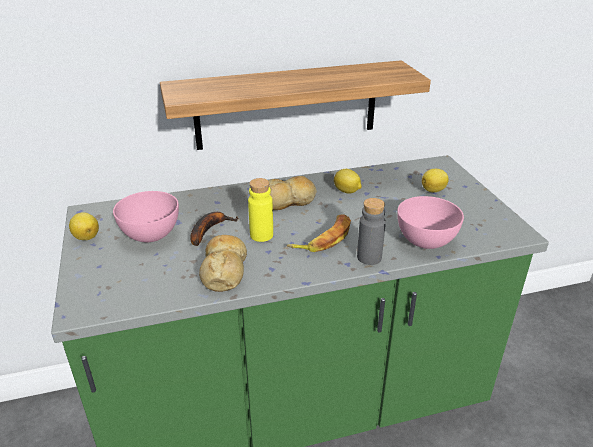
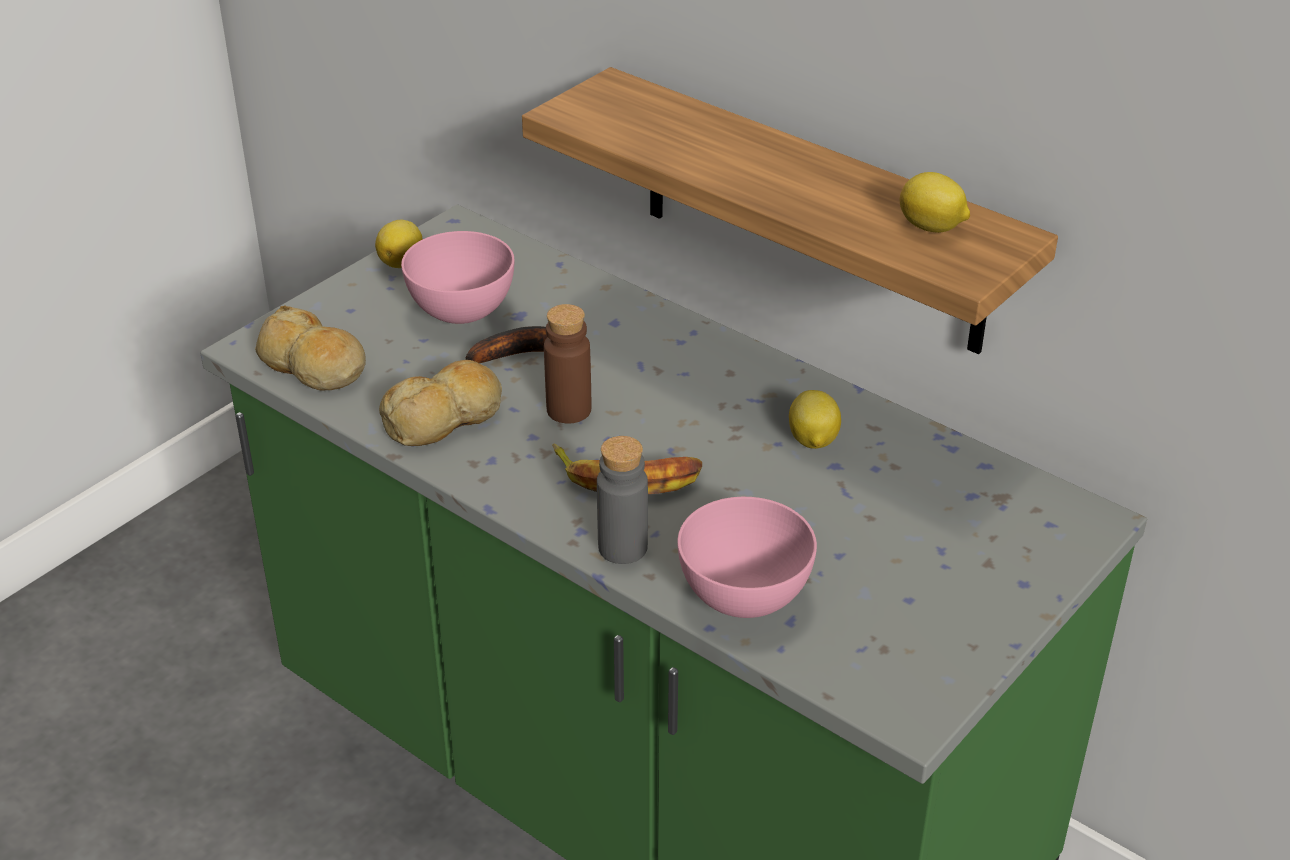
camera: 55 degrees right, 5 degrees up
yellow bottle [248,178,273,242] -> brown bottle [544,304,591,424]
bread [268,176,317,210] -> bread moved to [255,306,366,391]
lemon [422,169,449,192] -> lemon moved to [900,172,970,233]

